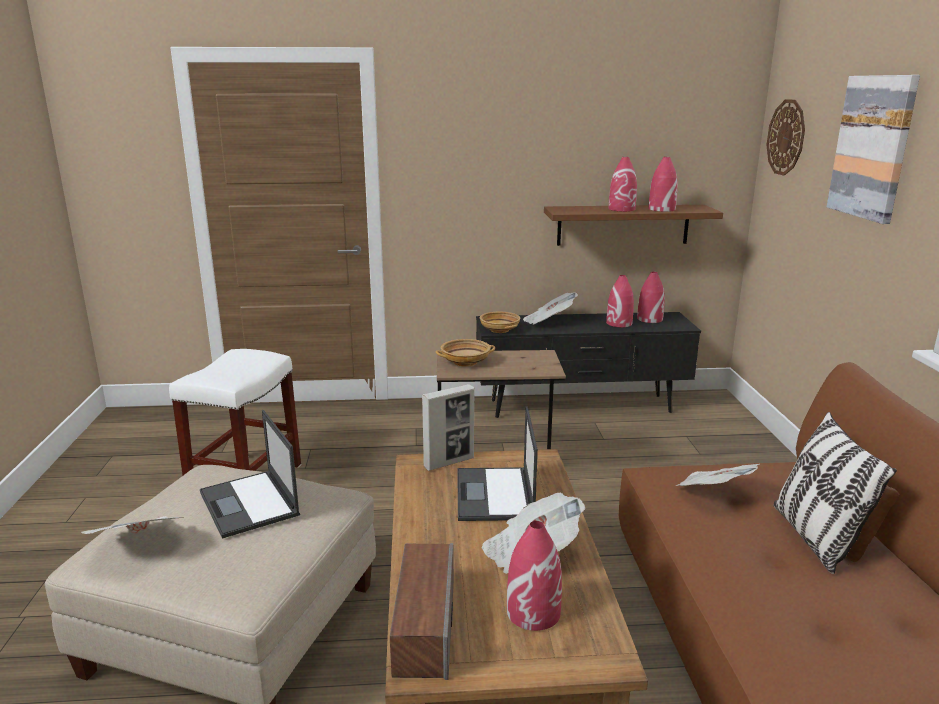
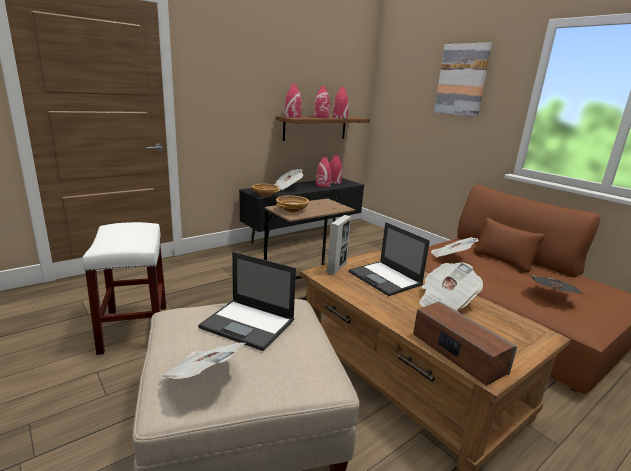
camera: 35 degrees left, 0 degrees up
red vase [507,521,562,631] -> red vase moved to [285,84,301,118]
wall clock [766,99,805,176] -> none
pillow [774,412,897,574] -> none
none -> newspaper [529,275,583,294]

